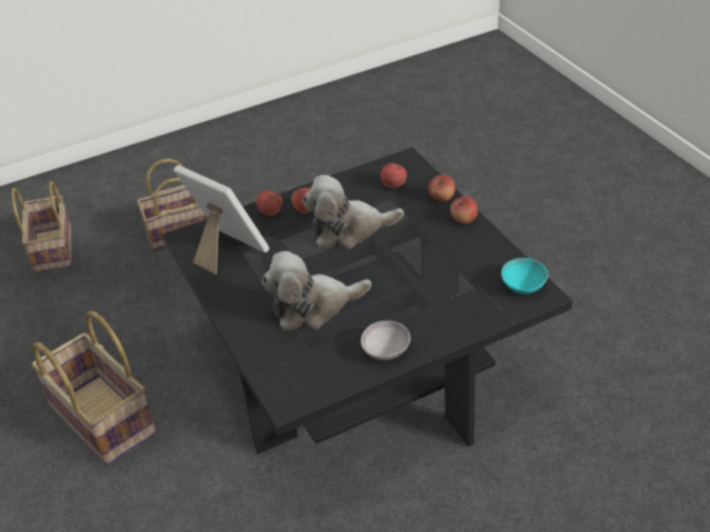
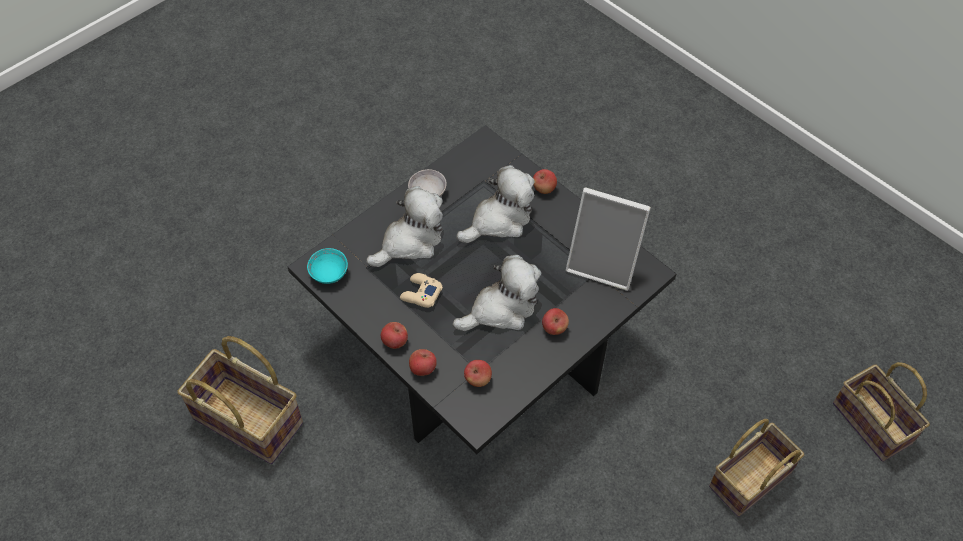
camera: 160 degrees right, 15 degrees up
basket [32,311,156,465] -> basket moved to [177,336,303,464]
apple [256,190,282,216] -> apple moved to [533,169,557,194]
none -> plush toy [366,186,443,267]
none -> beige game controller [400,273,443,308]

